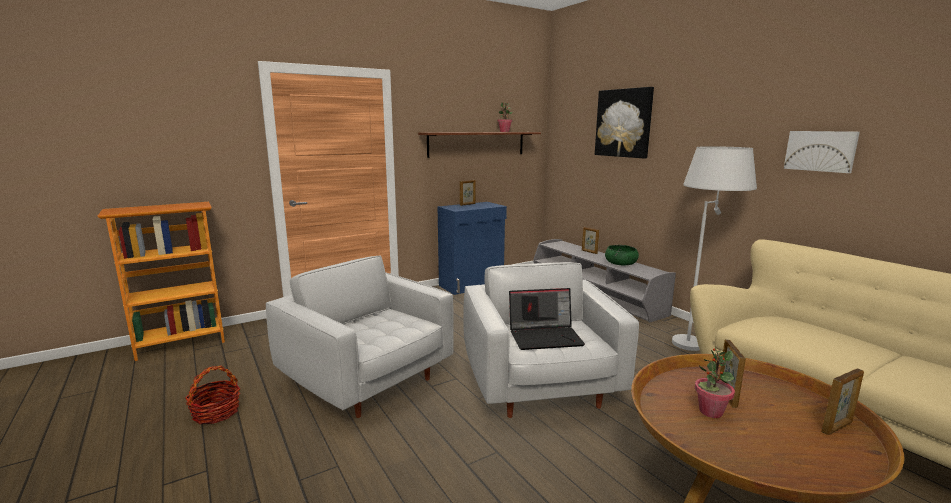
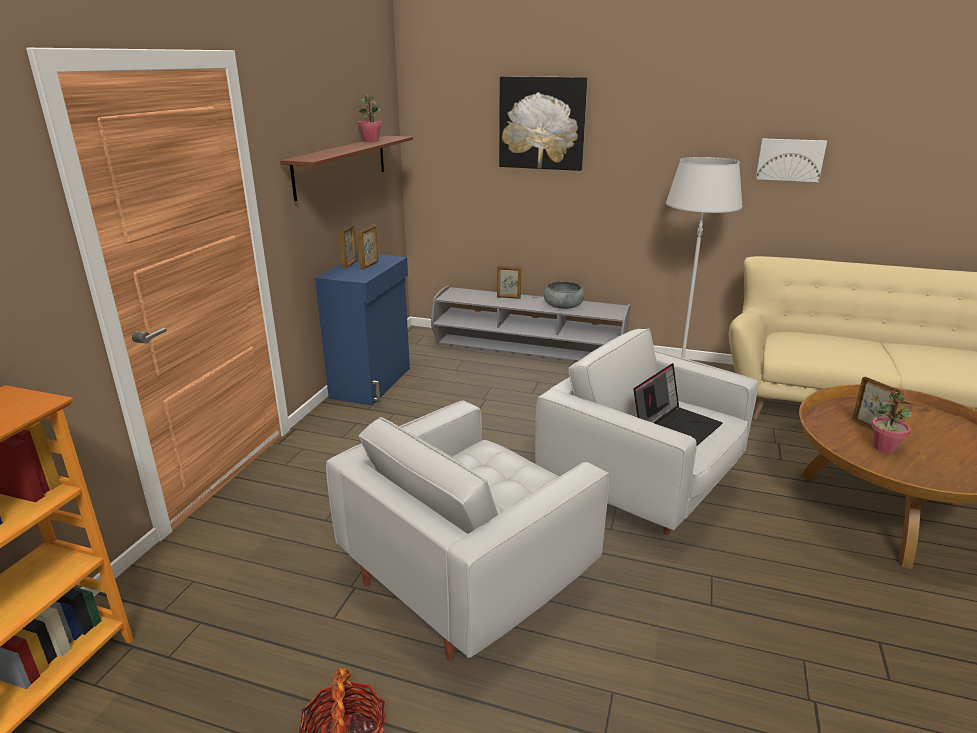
camera: 40 degrees left, 10 degrees up
white armchair [266,256,454,418] -> white armchair turned 45 degrees counterclockwise [326,400,609,661]
green bowl [605,245,639,265] -> grey bowl [544,281,584,309]
picture frame [821,368,864,435] -> picture frame moved to [357,225,378,269]

